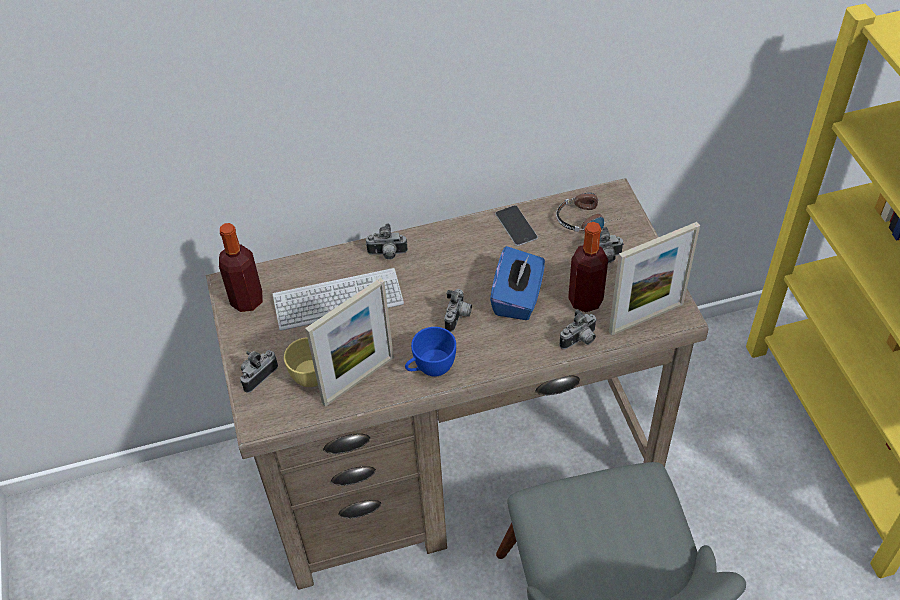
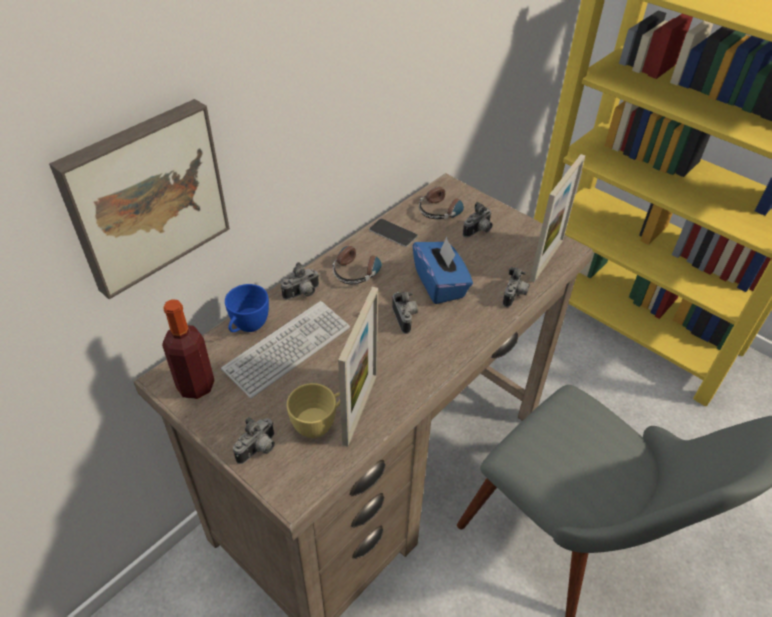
camera: 35 degrees left, 5 degrees down
camera [240,350,278,393] -> camera turned 150 degrees counterclockwise [233,417,275,464]
blue cup [405,327,456,377] -> blue cup moved to [225,284,269,332]
bottle [568,222,608,312] -> none
none -> picture [49,99,230,299]
none -> headphones [333,246,387,284]

